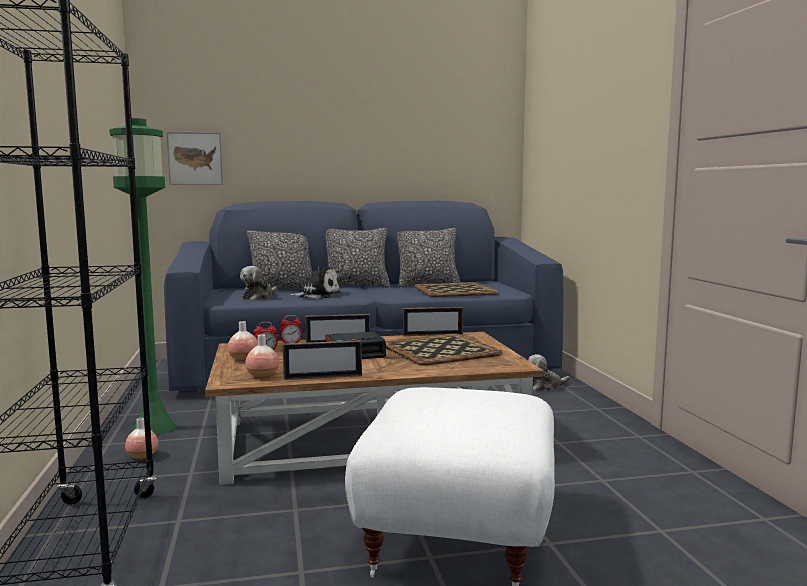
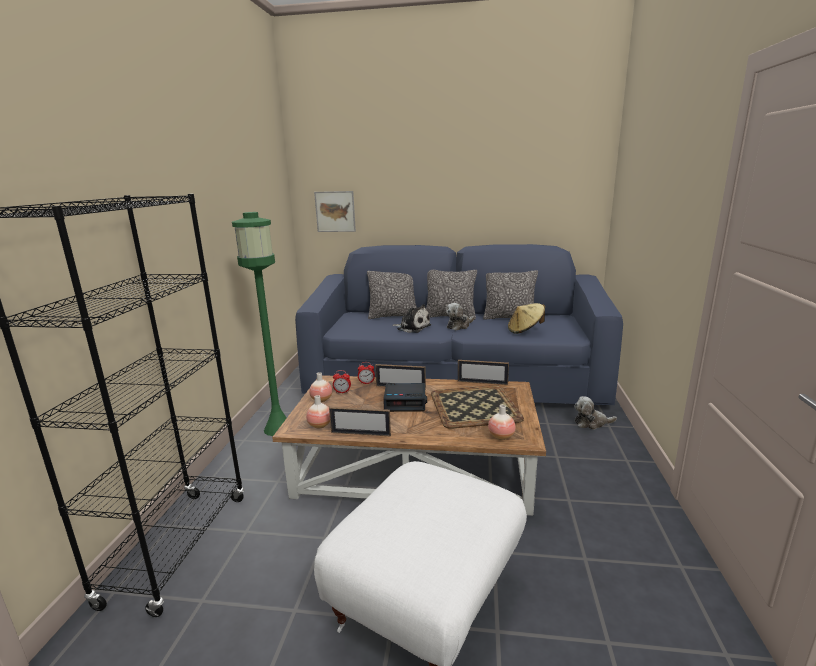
camera: 20 degrees right, 10 degrees up
vase [125,418,158,459] -> vase moved to [488,405,516,440]
plush toy [240,266,277,300] -> plush toy moved to [446,303,474,330]
tray [414,282,498,297] -> beige hat [508,303,545,334]

